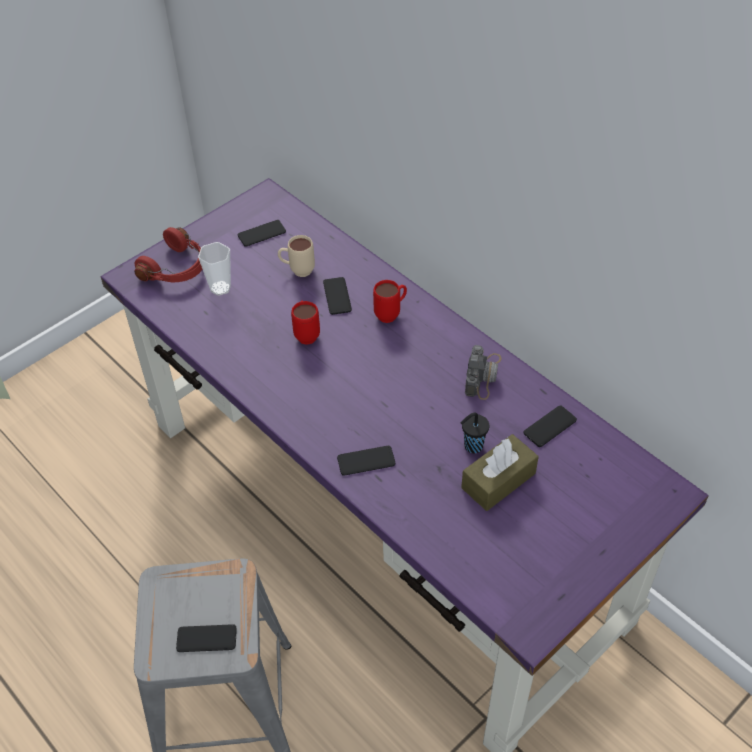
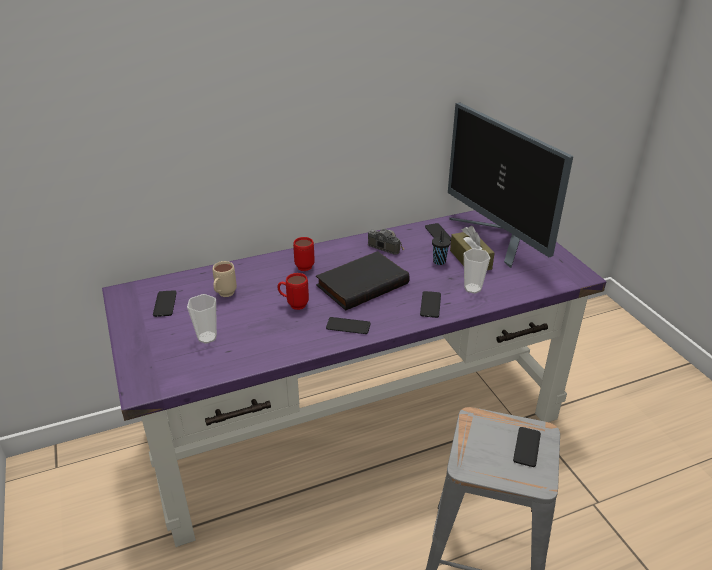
camera: 70 degrees left, 15 degrees down
red headphones [134,227,202,283] -> none
phone [323,277,352,315] -> phone moved to [326,317,371,334]
none -> black book [316,251,410,311]
none -> monitor [448,103,573,268]
none -> cup [464,248,490,294]

